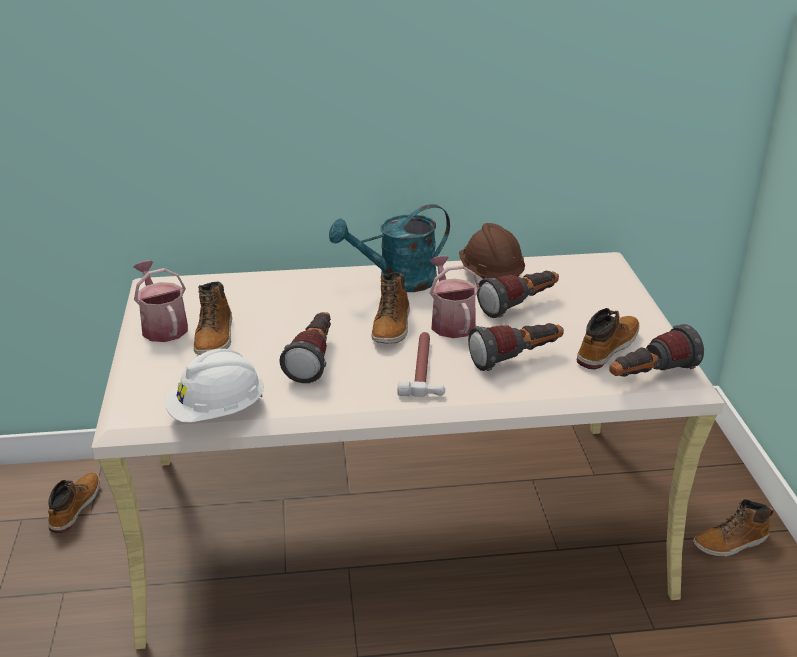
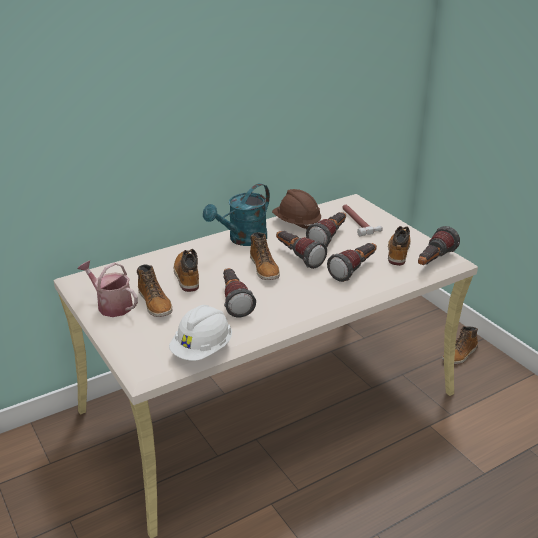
camera: 25 degrees left, 0 degrees up
boot [48,473,100,533] -> boot moved to [173,249,199,292]
hammer [398,332,445,397] -> hammer moved to [343,204,383,236]
watering can [429,256,480,338] -> flashlight [276,231,327,269]

